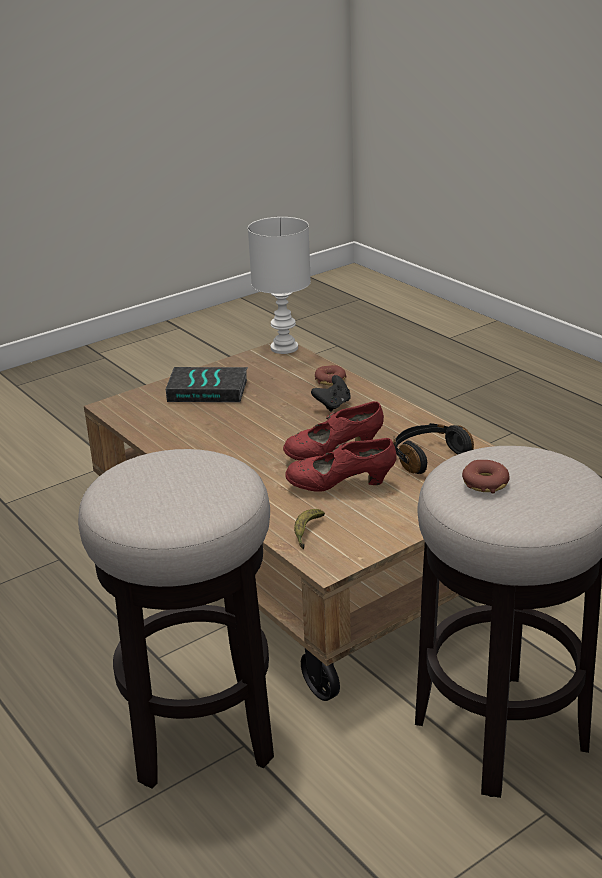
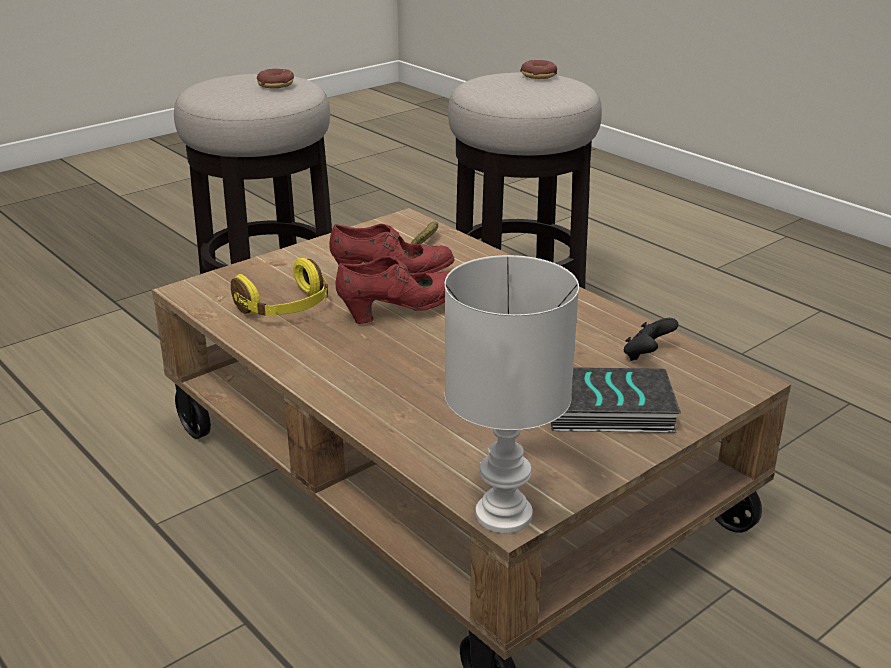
camera: 175 degrees right, 0 degrees up
black game controller [311,375,351,412] -> black game controller moved to [624,318,679,361]
donut [315,365,347,385] -> donut moved to [520,60,557,79]
black headphones [393,423,474,474] -> yellow headphones [231,258,328,316]

